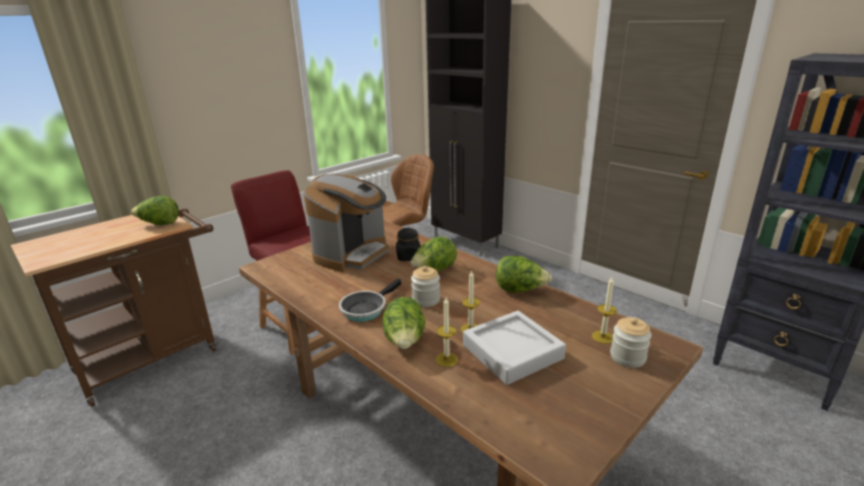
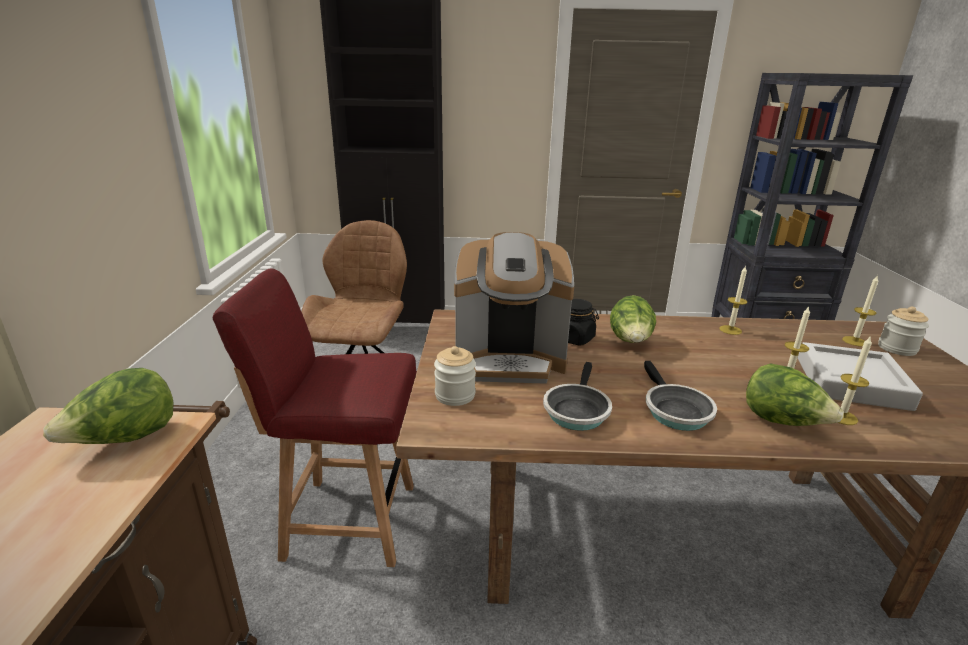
camera: 45 degrees left, 0 degrees up
coffee machine [304,174,389,272] -> coffee machine turned 105 degrees clockwise [454,232,574,384]
jar [411,266,440,307] -> jar moved to [434,346,476,406]
lettuce [496,256,552,293] -> candle [719,265,747,335]
none -> frying pan [543,362,612,431]

